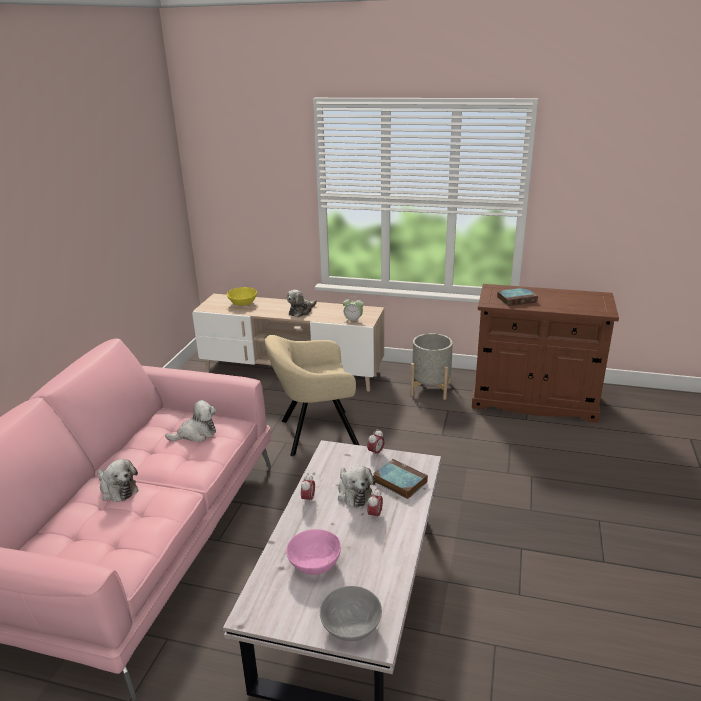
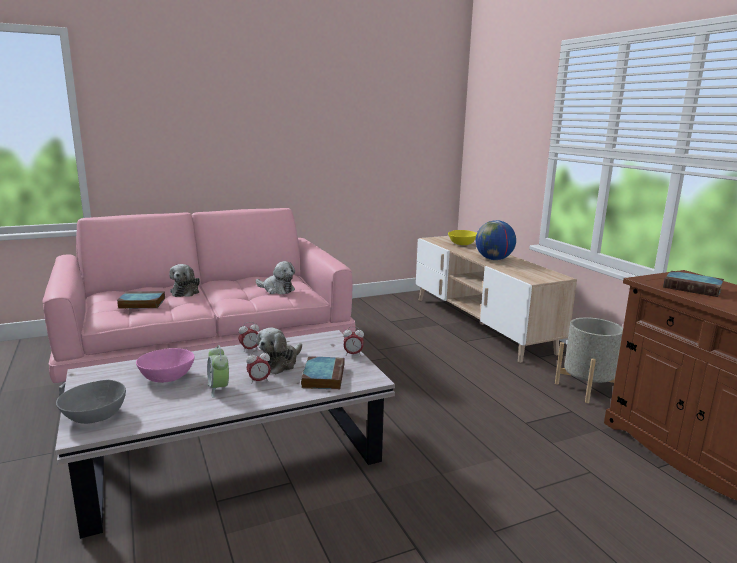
camera: 50 degrees right, 10 degrees down
beige armchair [265,335,359,456] -> none
plush toy [287,290,317,317] -> globe [476,220,516,260]
alarm clock [343,296,364,324] -> alarm clock moved to [207,345,229,398]
none -> book [117,291,165,309]

